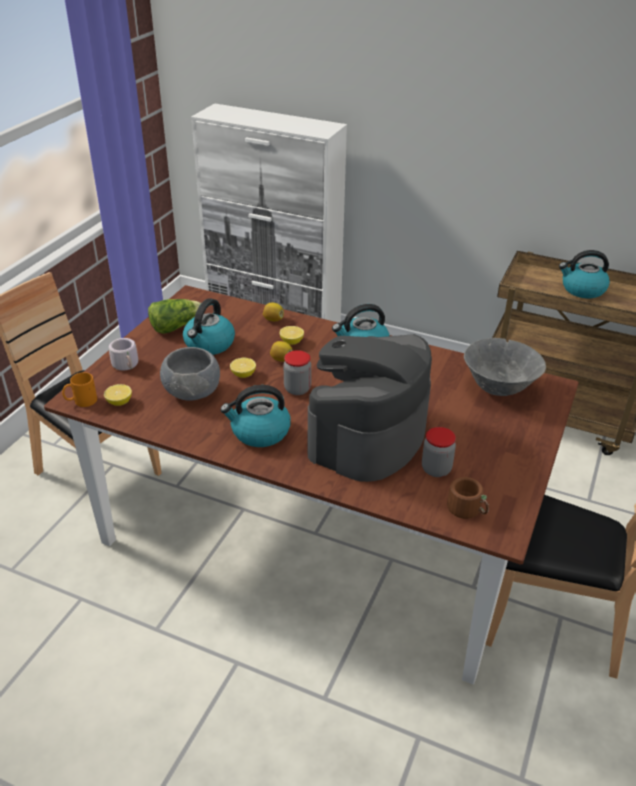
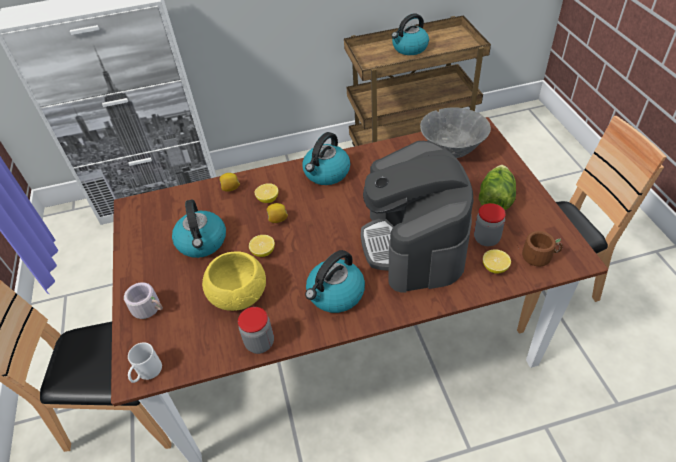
camera: 35 degrees left, 10 degrees up
orange mug [62,372,97,407] -> white mug [128,342,162,383]
lemon [104,384,132,406] -> lemon moved to [483,249,511,274]
lettuce [148,299,201,334] -> lettuce moved to [479,165,516,210]
grey bowl [160,347,220,401] -> yellow bowl [202,251,266,311]
jar [284,350,311,395] -> jar moved to [238,307,274,354]

